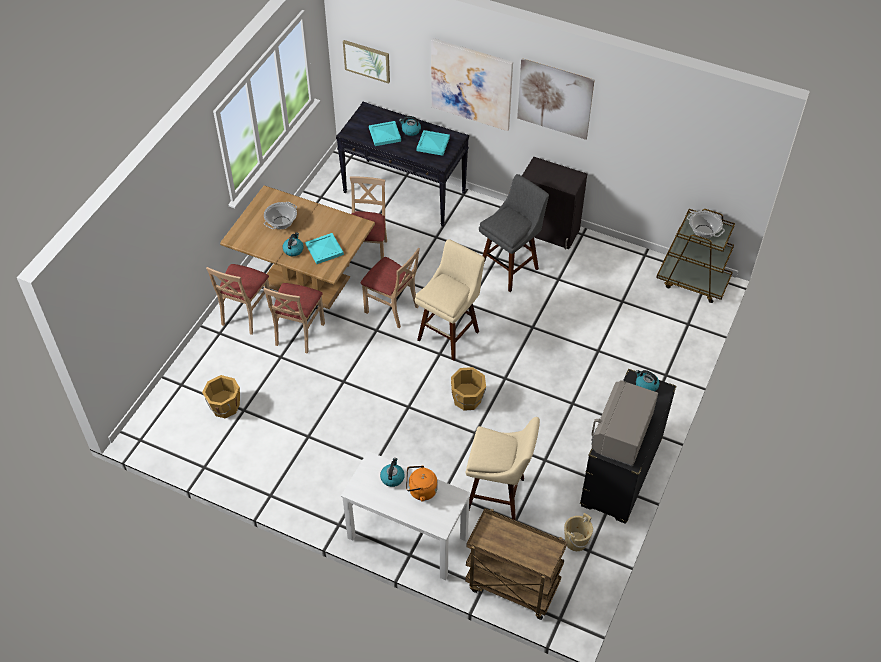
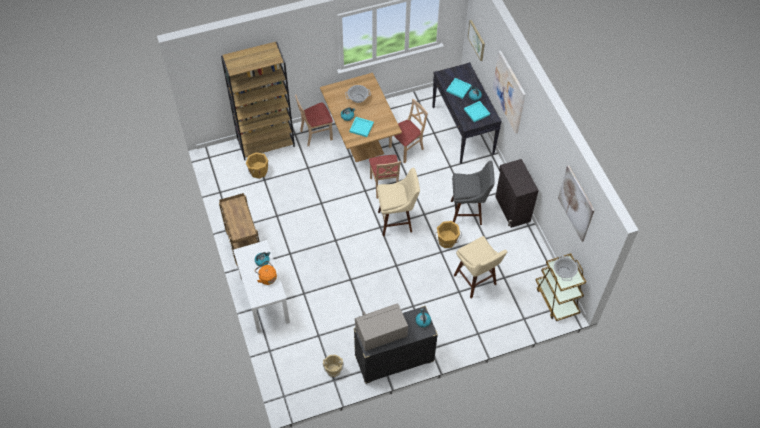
camera: 45 degrees right, 5 degrees up
beige chair [264,283,325,354] -> none
orange bucket [451,367,486,411] -> orange bucket moved to [435,221,462,248]
brown cart [465,508,568,620] -> brown cart moved to [219,193,260,267]
beige stool [466,417,540,520] -> beige stool moved to [454,236,507,298]
picture [517,58,595,140] -> picture moved to [558,166,595,242]
none -> brown bookcase [221,42,295,160]

